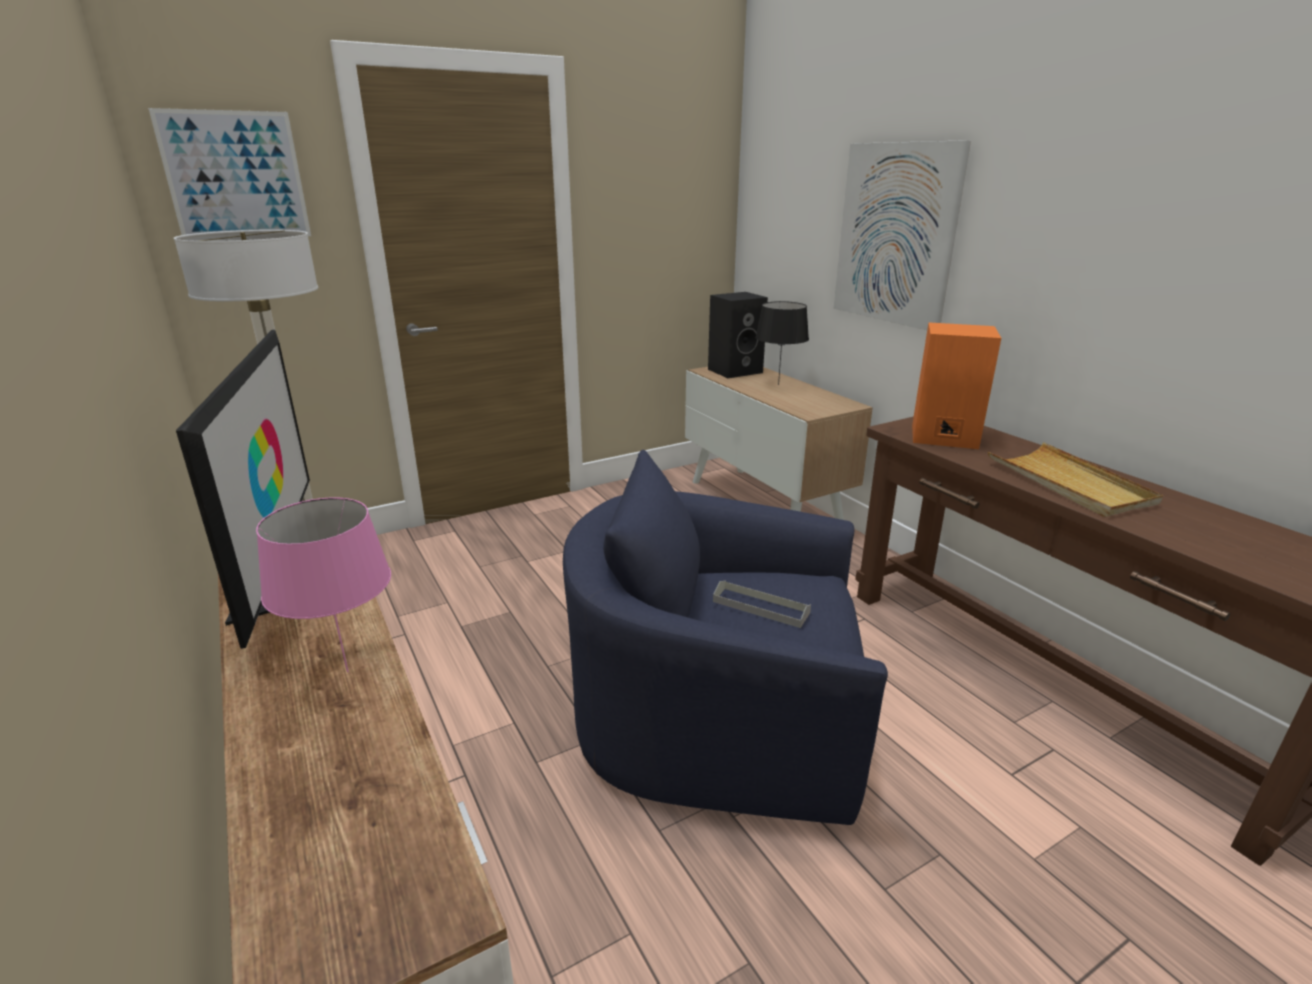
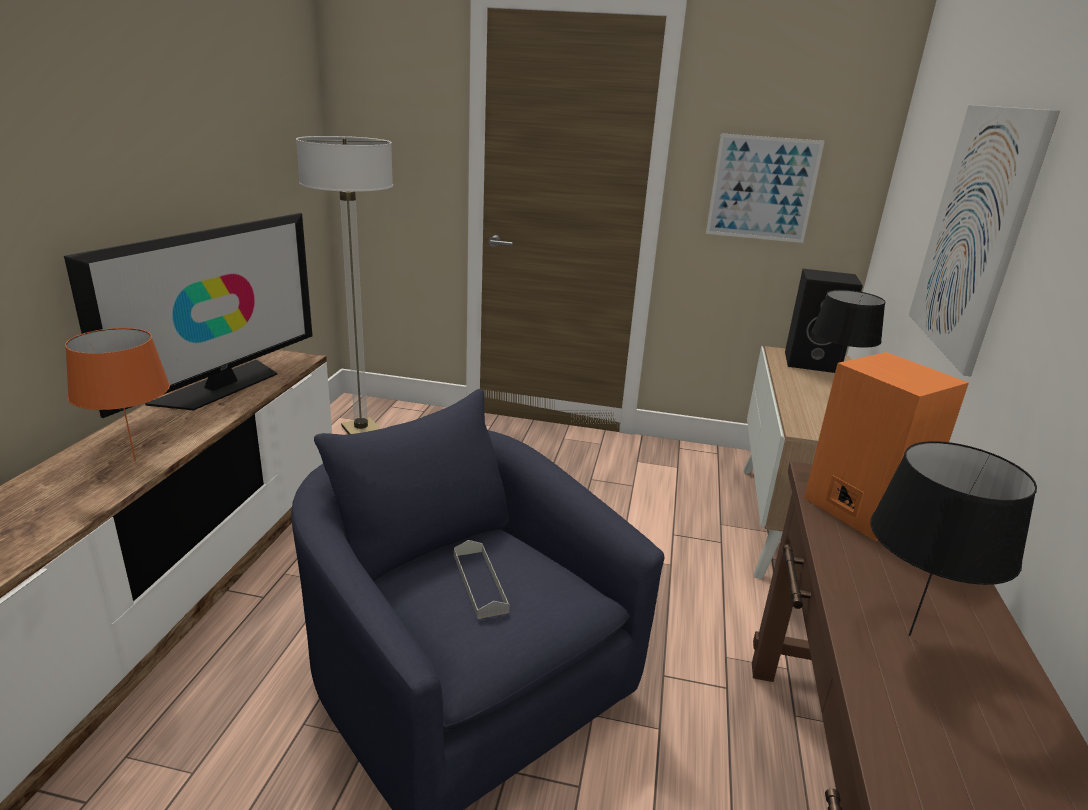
camera: 40 degrees right, 0 degrees up
picture [148,108,311,236] -> picture moved to [706,133,825,243]
pink table lamp [256,498,391,672] -> orange table lamp [65,328,170,461]
beige tray [988,442,1163,517] -> black table lamp [870,441,1037,636]

